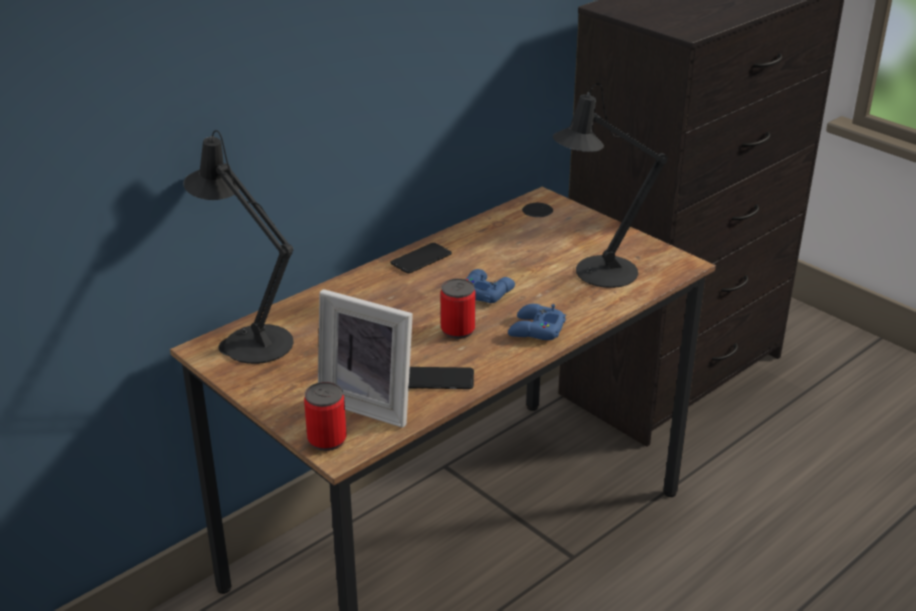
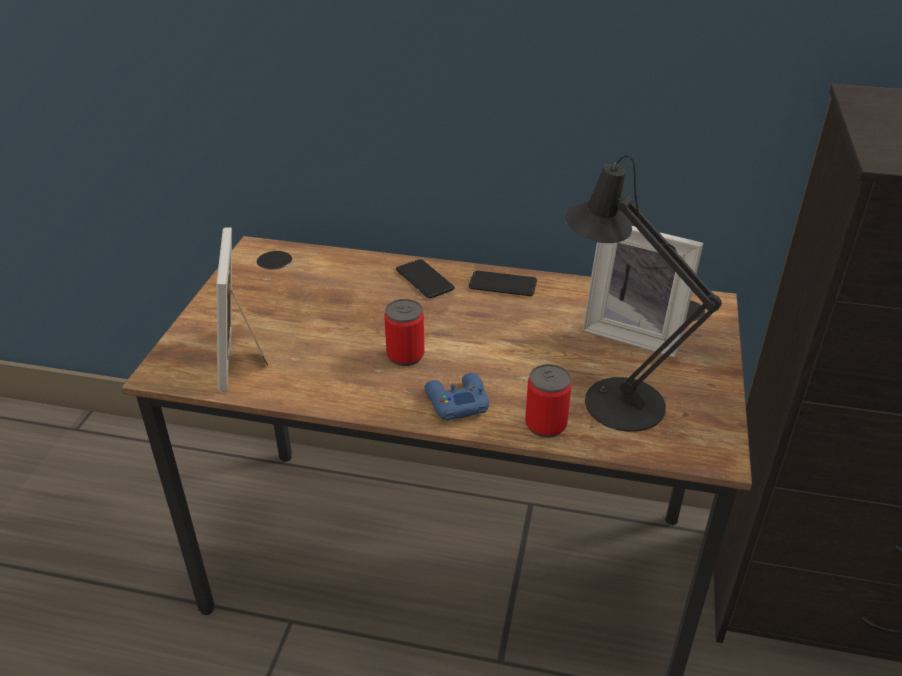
camera: 55 degrees right, 5 degrees up
black table lamp [183,130,294,364] -> none
can [304,382,347,451] -> can moved to [525,364,571,438]
phone [409,367,474,389] -> phone moved to [396,259,455,298]
blue game controller [465,269,515,303] -> none
none -> picture frame [583,226,703,358]

